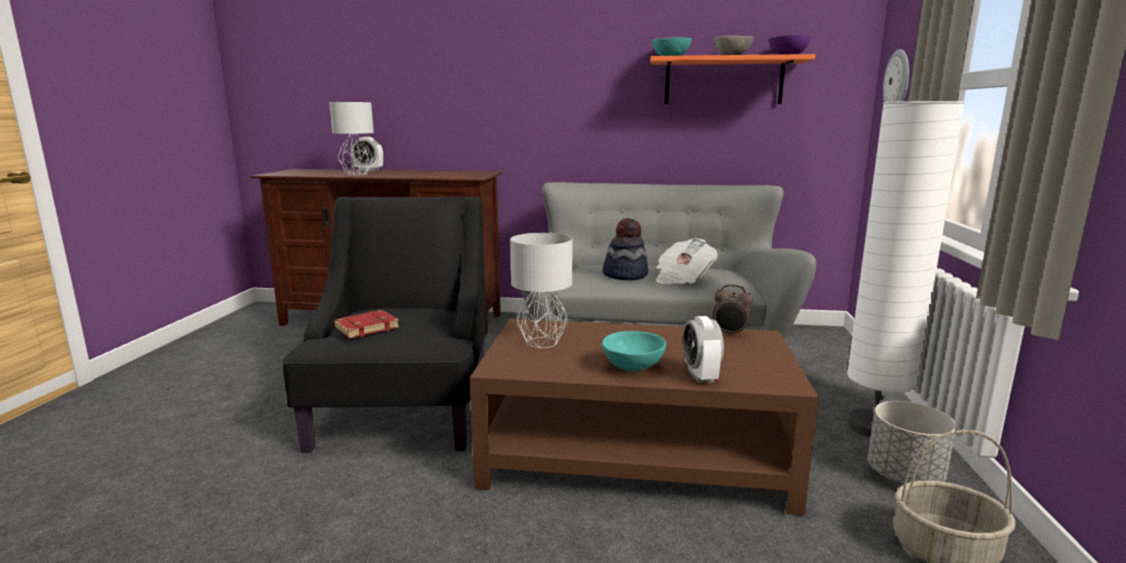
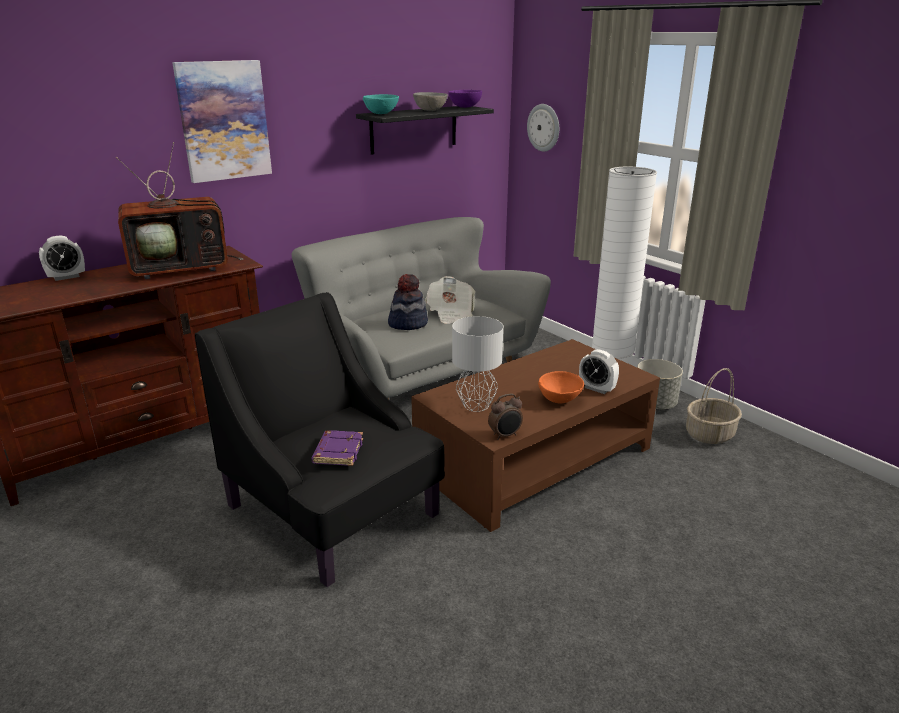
camera: 45 degrees left, 10 degrees up
grey table lamp [329,102,374,175] -> none
red book [334,310,399,338] -> purple book [312,430,363,466]
turquoise bowl [602,331,666,372] -> orange bowl [538,371,584,403]
orange shelf [650,54,815,104] -> black shelf [356,106,494,155]
alarm clock [712,284,752,337] -> alarm clock moved to [488,394,523,440]
none -> television [116,142,244,279]
none -> picture [172,60,272,183]

